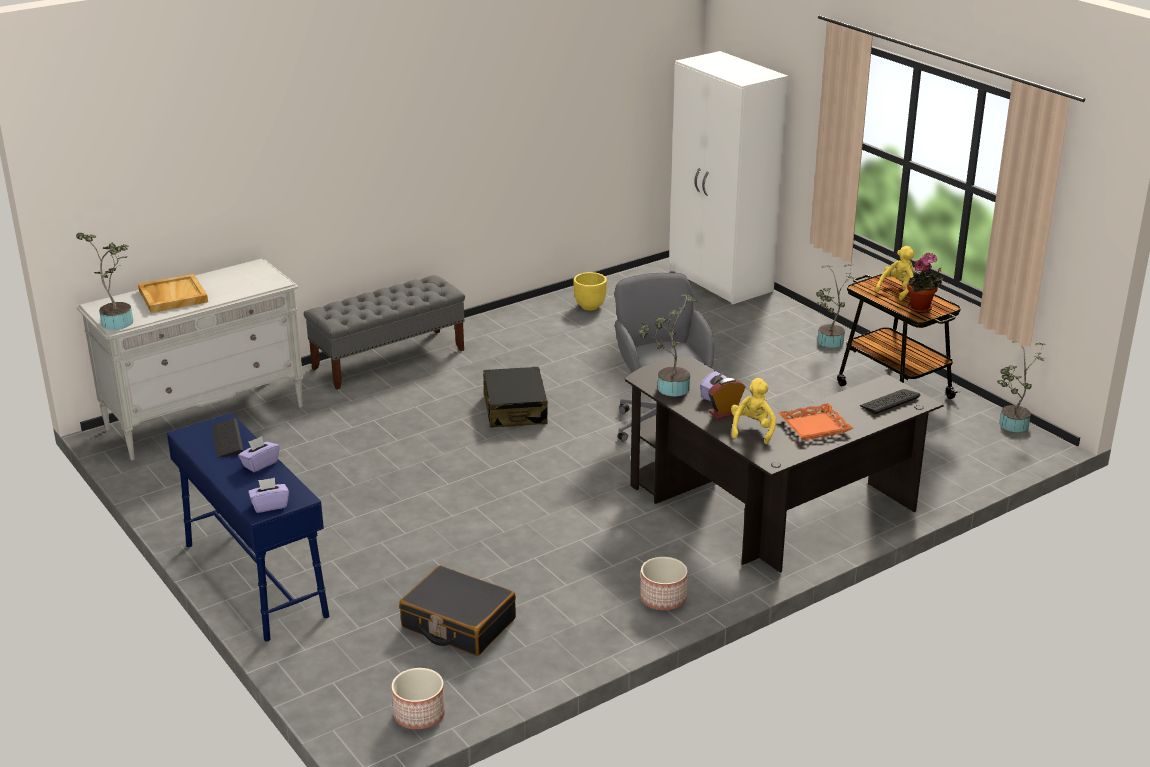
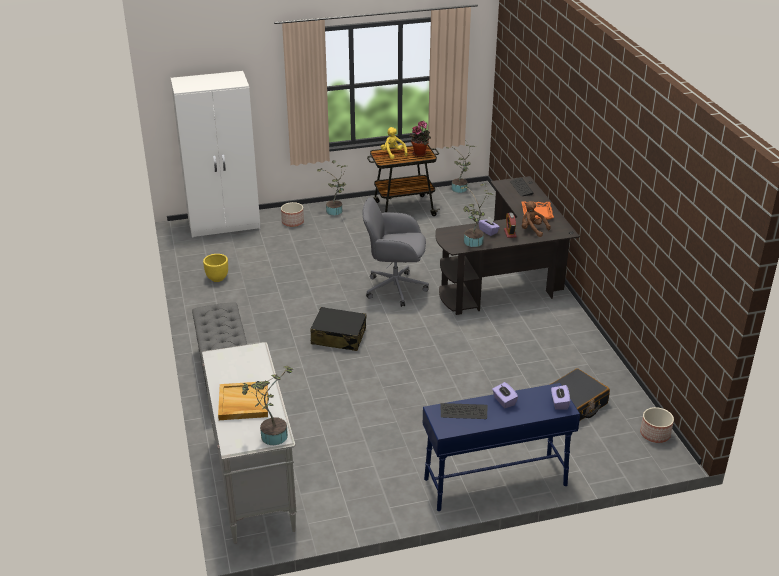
camera: 70 degrees left, 5 degrees up
planter [640,557,688,610] -> planter moved to [281,202,304,227]
yellow plush toy [731,378,776,444] -> brown plush toy [522,201,551,237]

